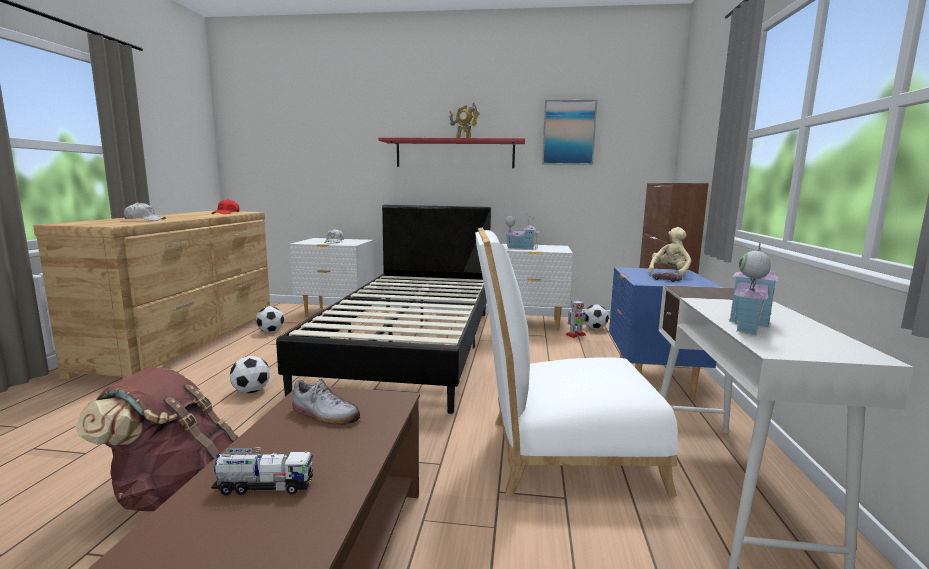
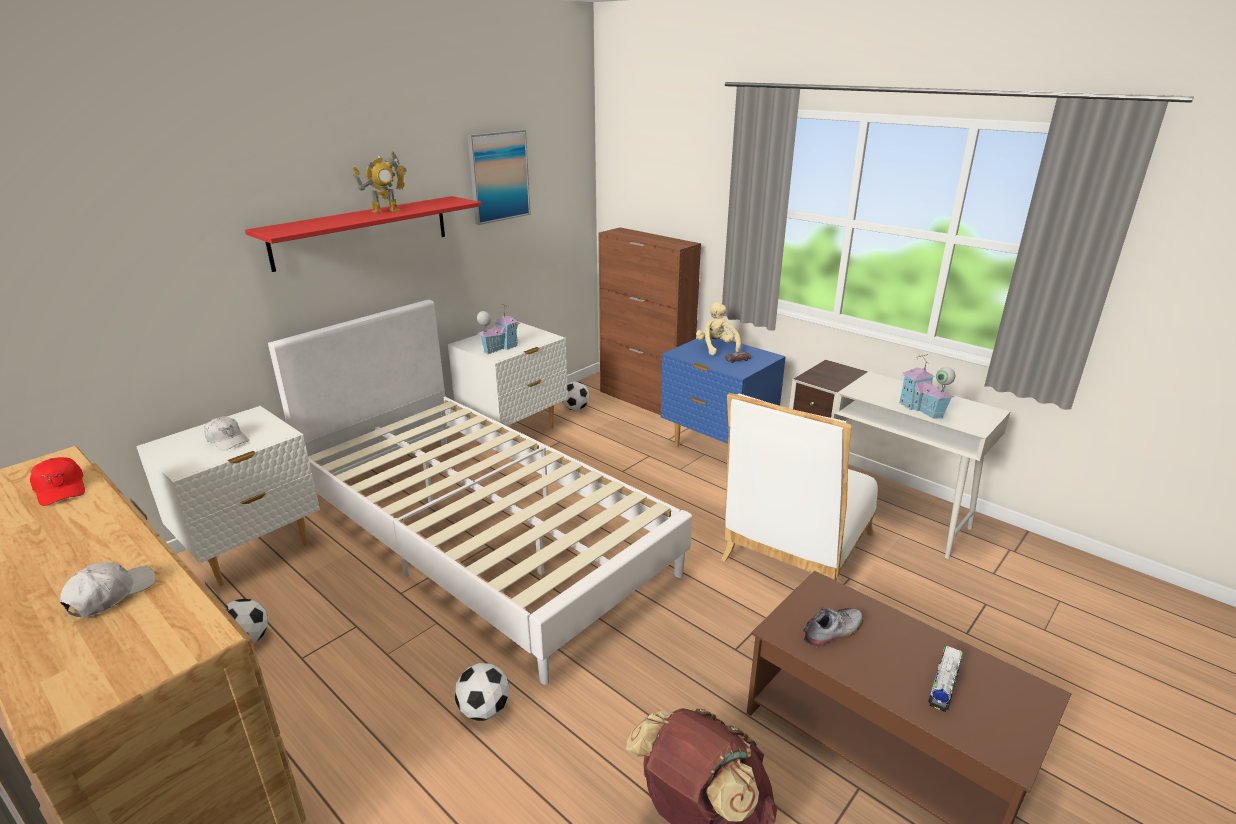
camera: 55 degrees left, 15 degrees up
black bed [276,205,491,414] -> white bed [268,299,692,685]
toy robot [565,300,586,338] -> none

